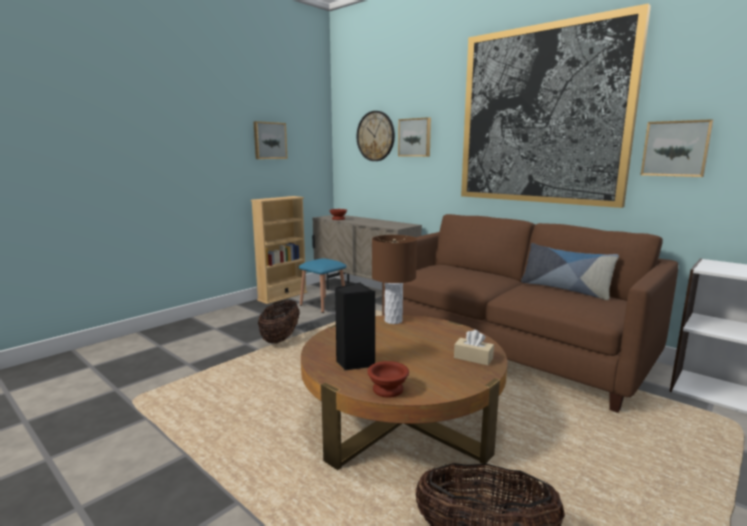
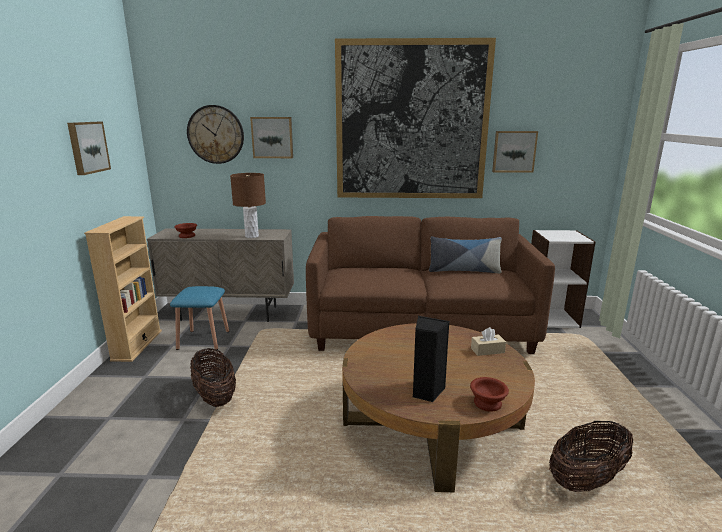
camera: 40 degrees left, 5 degrees up
brown table lamp [372,235,417,324] -> brown table lamp moved to [230,173,266,238]

